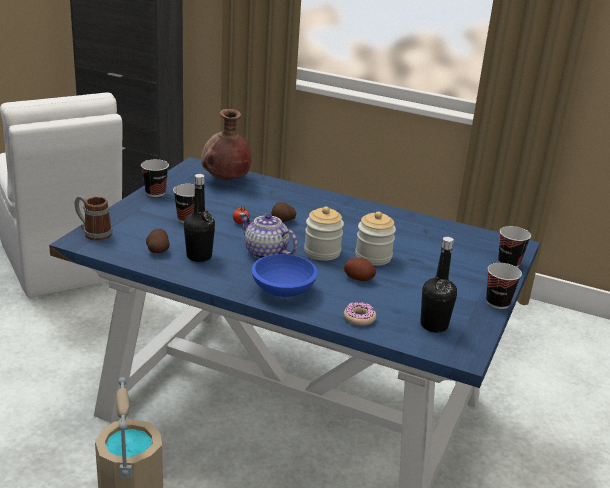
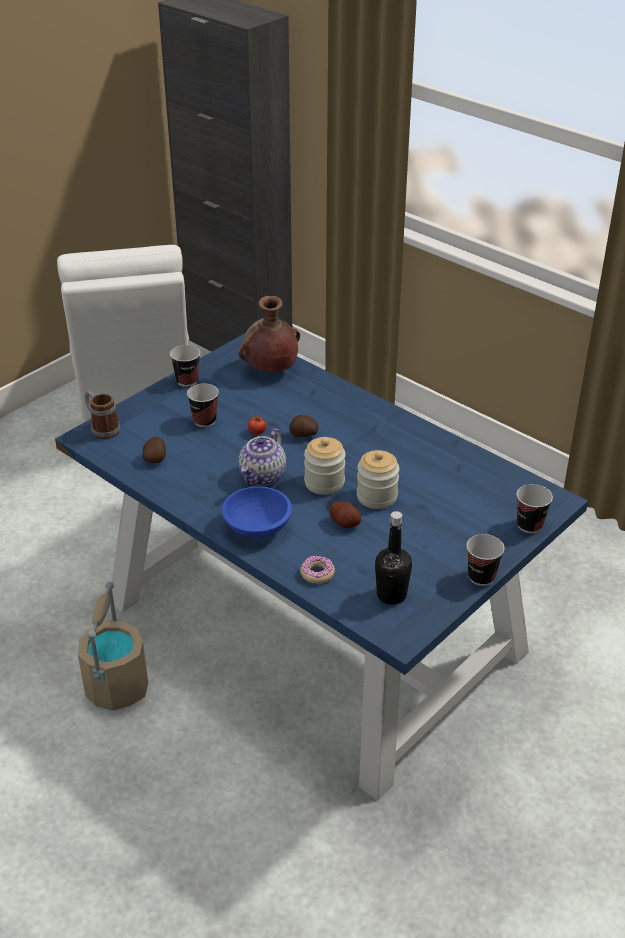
camera: 20 degrees right, 10 degrees up
black bottle [184,174,215,262] -> none
teapot [239,213,298,259] -> teapot turned 120 degrees counterclockwise [238,429,286,485]

